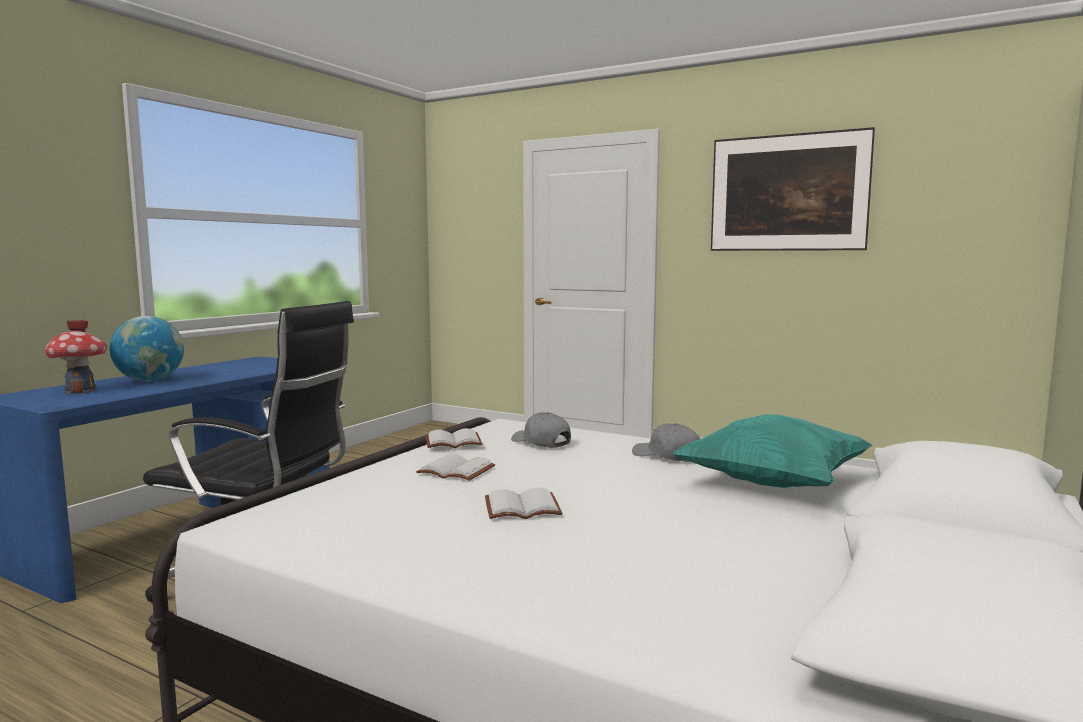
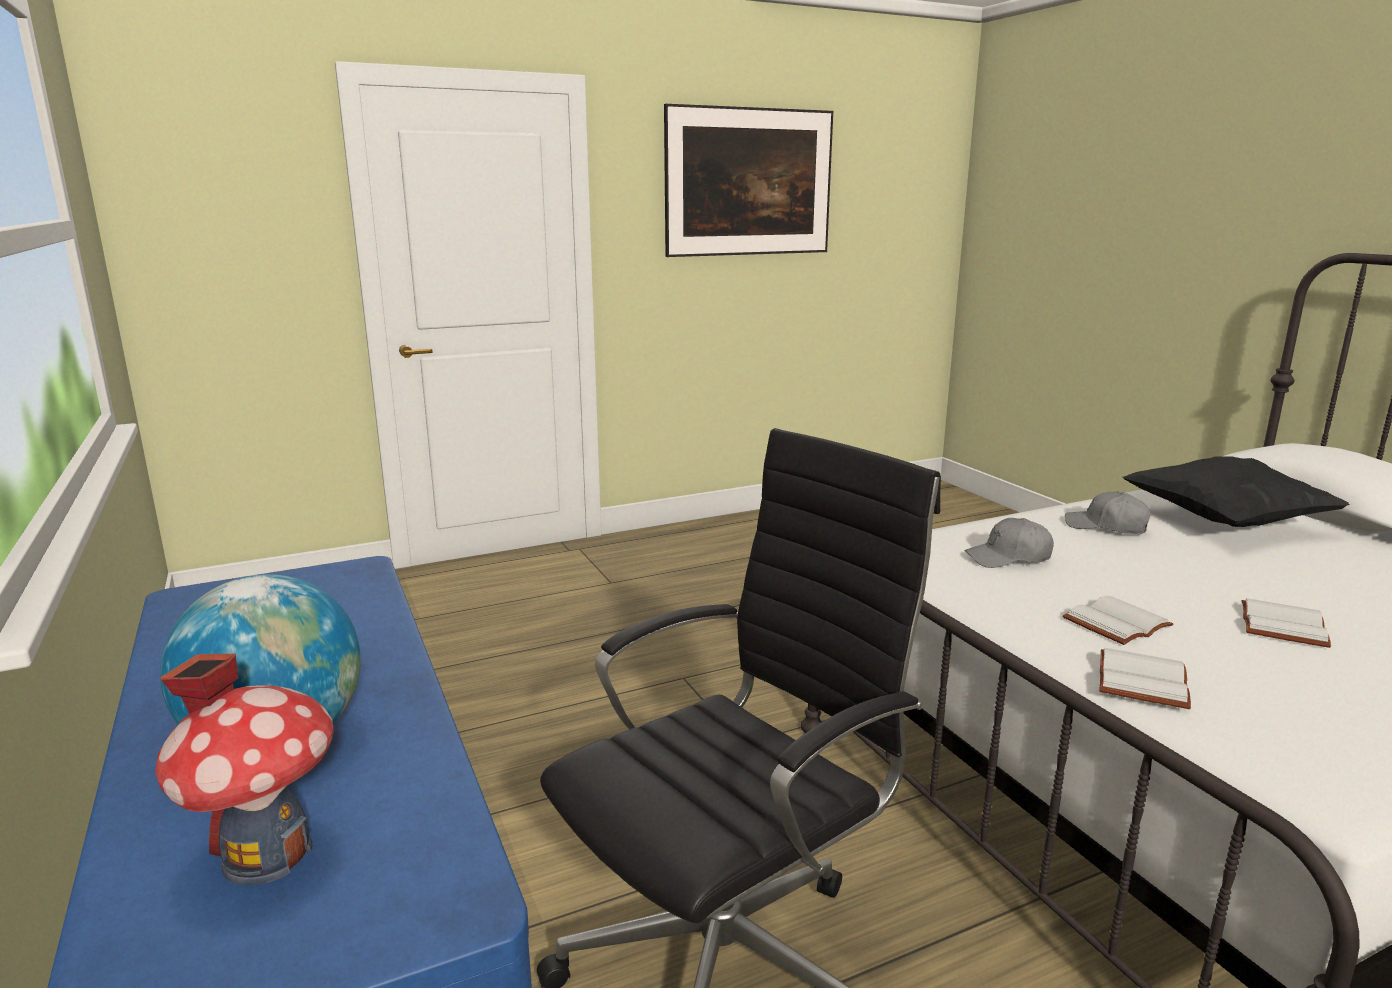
camera: 55 degrees left, 10 degrees up
white book [426,428,482,448] -> white book moved to [1099,648,1191,709]
grey cap [632,423,700,462] -> grey cap turned 45 degrees clockwise [1065,492,1151,534]
turquoise pillow [672,414,872,488] -> black pillow [1122,456,1350,527]

